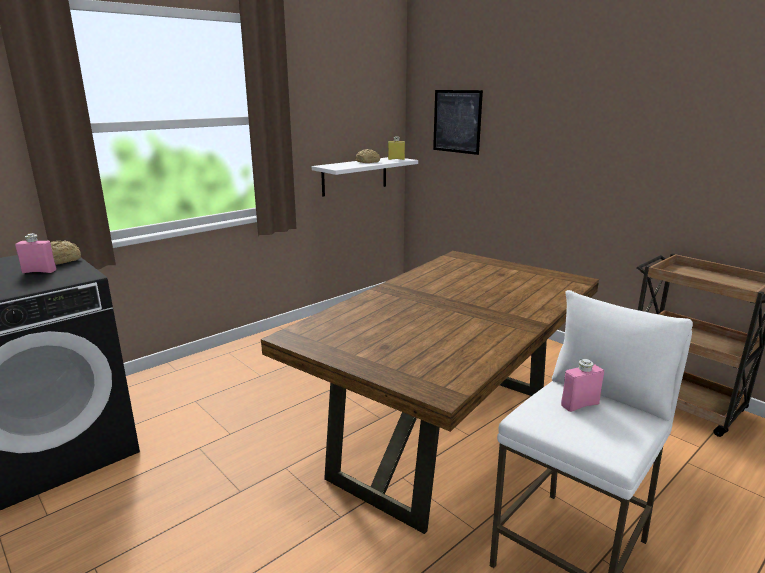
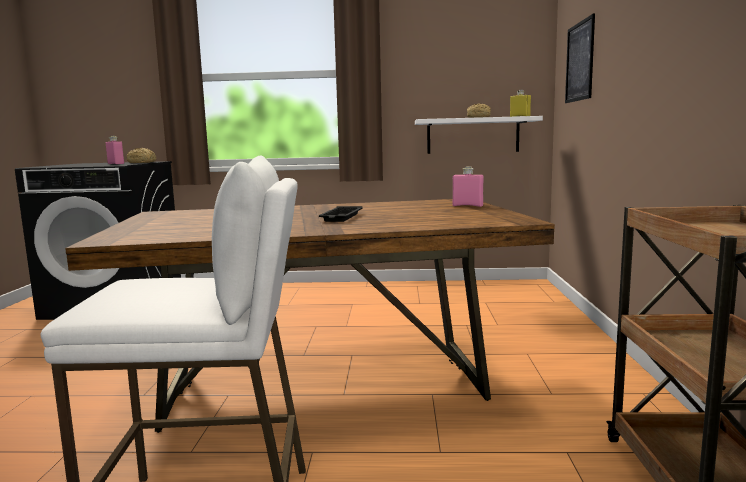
camera: 45 degrees right, 10 degrees down
pink bottle [561,359,604,412] -> pink bottle moved to [453,167,484,207]
none -> black tray [319,206,362,222]

